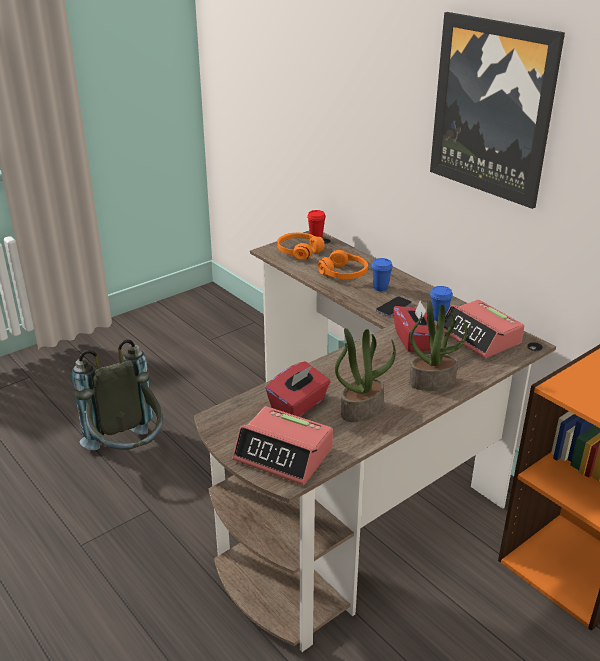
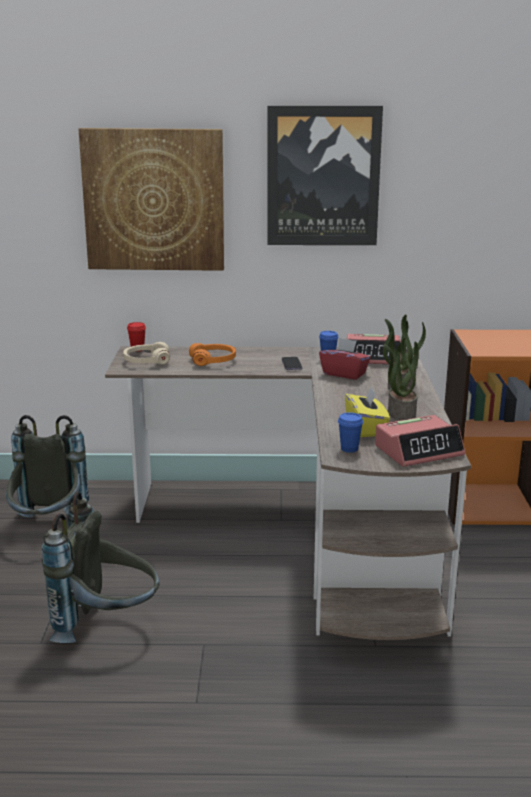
camera: 50 degrees left, 10 degrees down
red tissue box [265,361,330,417] -> yellow tissue box [345,387,390,437]
orange headphones [277,233,325,260] -> beige headphones [123,342,170,365]
blue cup [372,258,393,291] -> blue cup moved to [338,412,363,453]
none -> grey backpack [6,415,89,518]
none -> picture [79,128,224,271]

